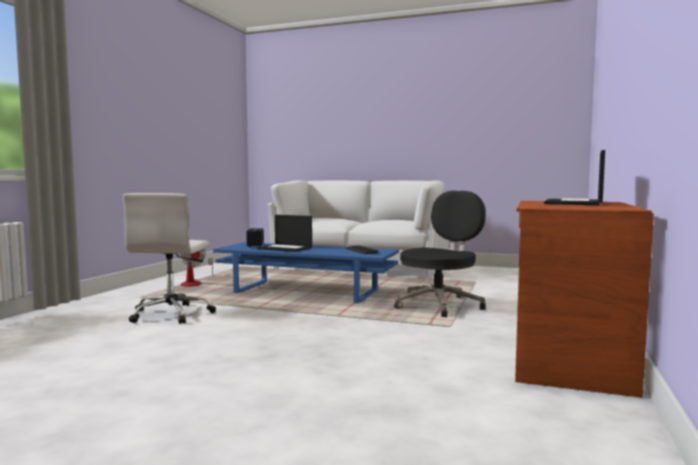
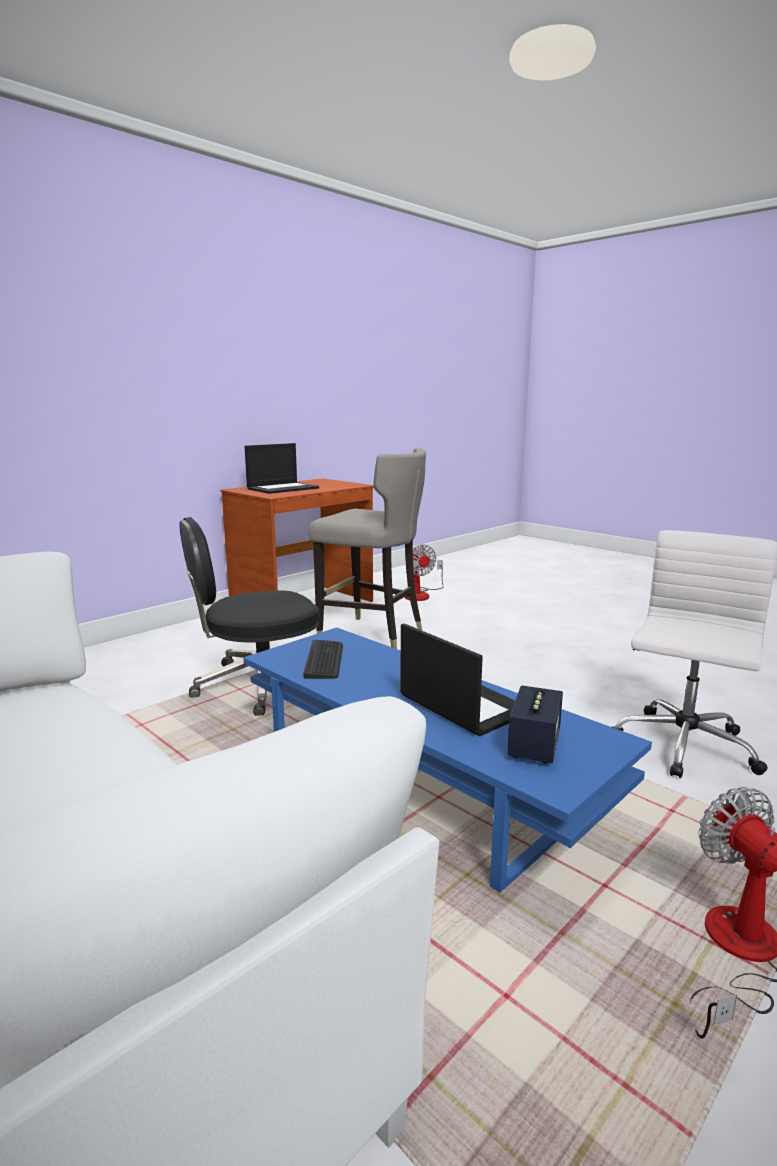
camera: 155 degrees left, 10 degrees up
none -> grey stool [308,448,426,649]
none -> fan [404,544,444,601]

